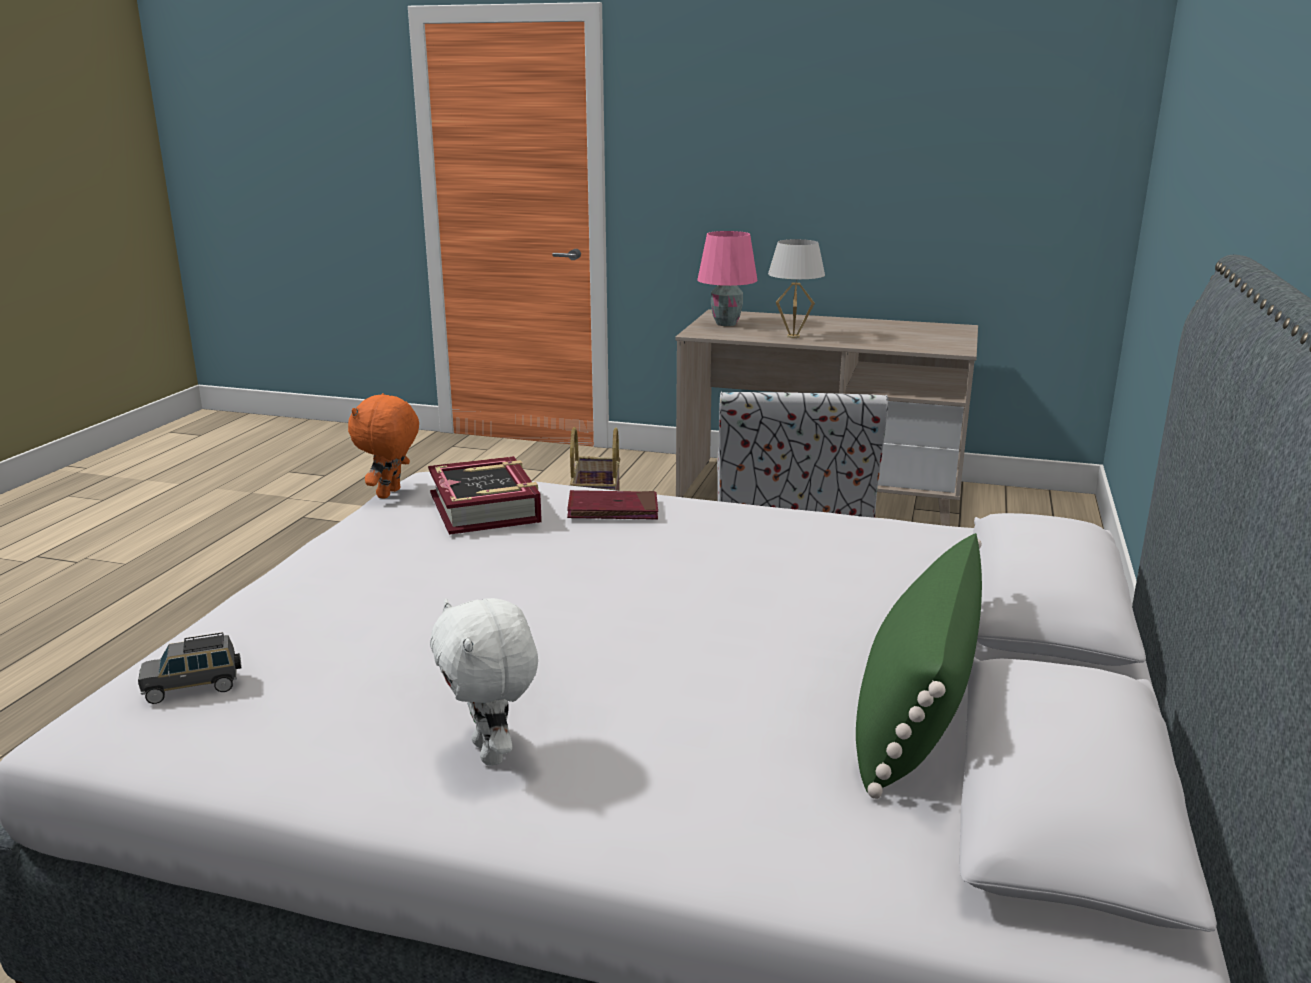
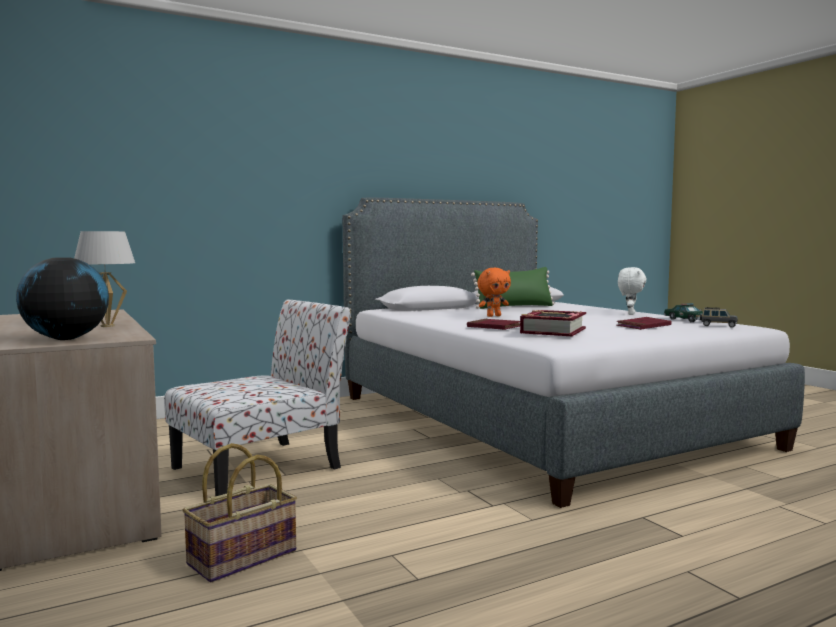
camera: 135 degrees left, 15 degrees down
orange plush toy [348,393,419,499] -> orange plush toy moved to [477,268,511,317]
pink table lamp [697,231,757,326] -> globe [16,257,109,340]
none -> red book [616,317,671,330]
none -> toy car [664,303,703,322]

